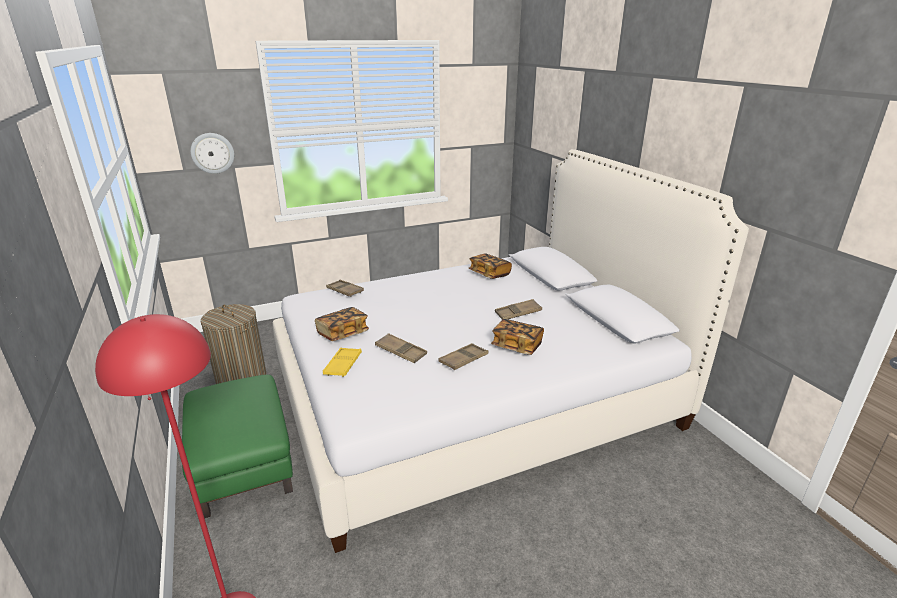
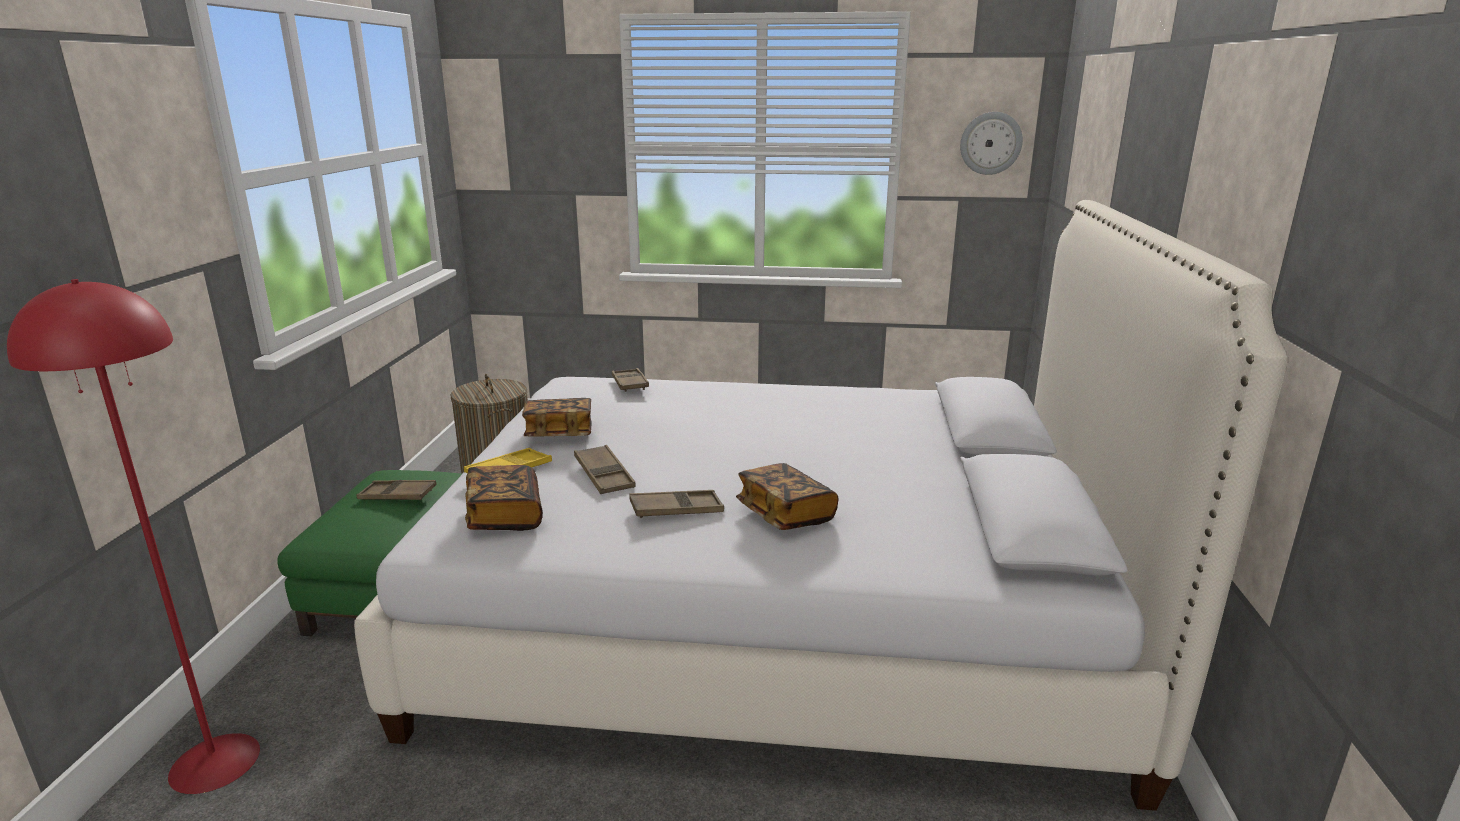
camera: 30 degrees right, 5 degrees down
wall clock [190,133,234,174] -> wall clock moved to [960,112,1023,175]
book [468,254,512,279] -> book moved to [465,465,543,531]
brown tray [495,299,542,319] -> brown tray moved to [356,480,437,500]

